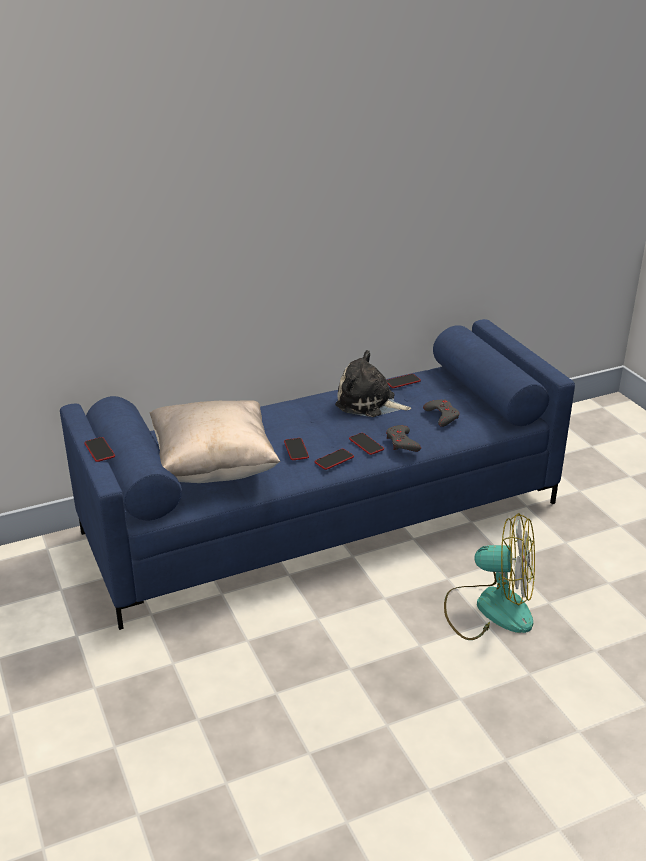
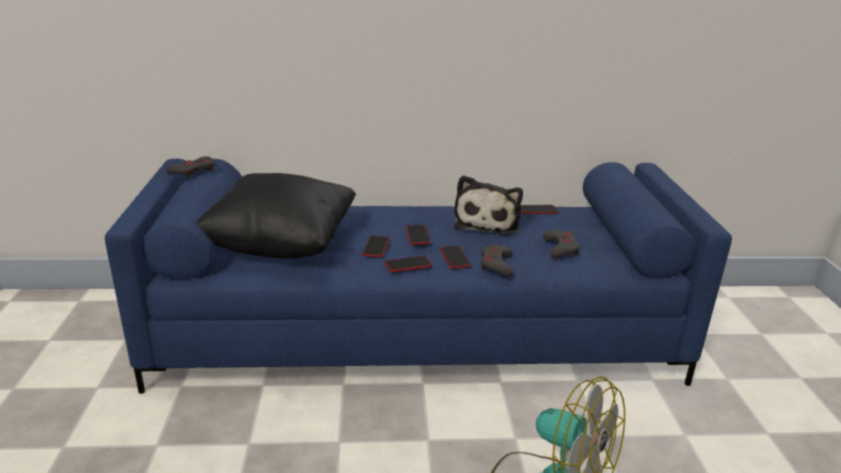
camera: 20 degrees right, 5 degrees down
phone [84,437,115,462] -> phone moved to [406,225,430,245]
beige pillow [150,400,280,483] -> black pillow [197,173,356,259]
plush toy [335,350,411,417] -> plush toy turned 120 degrees counterclockwise [454,175,523,235]
none -> grey game controller [166,156,215,178]

